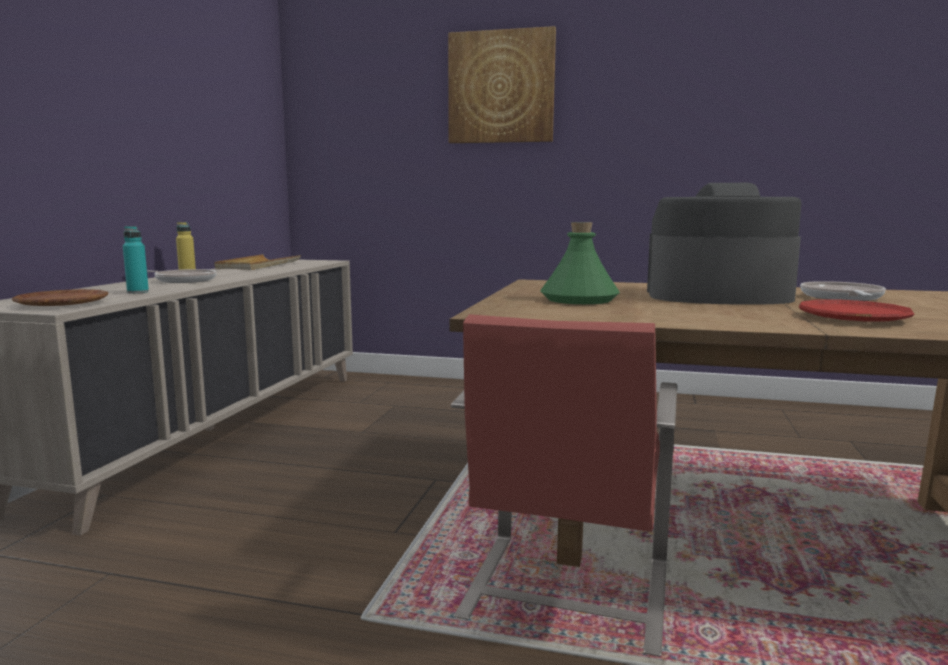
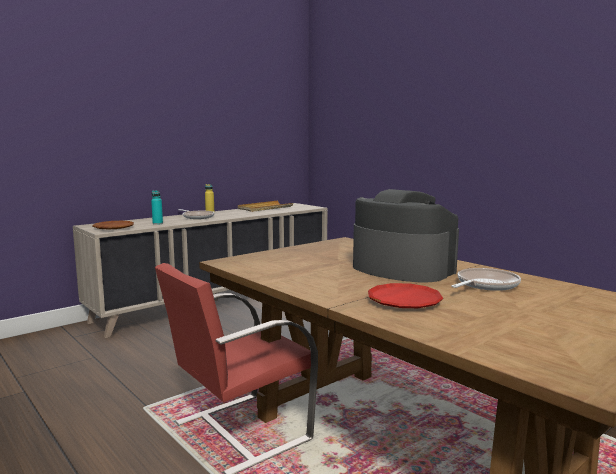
camera: 35 degrees right, 0 degrees up
picture [448,26,556,143] -> none
green bottle [540,222,620,304] -> none

